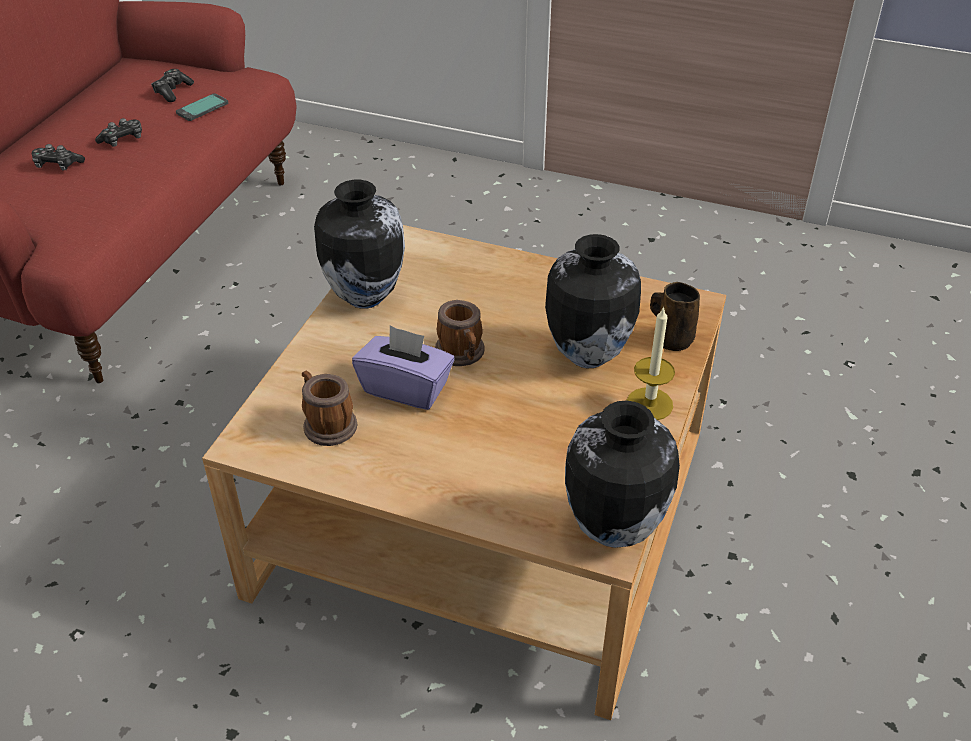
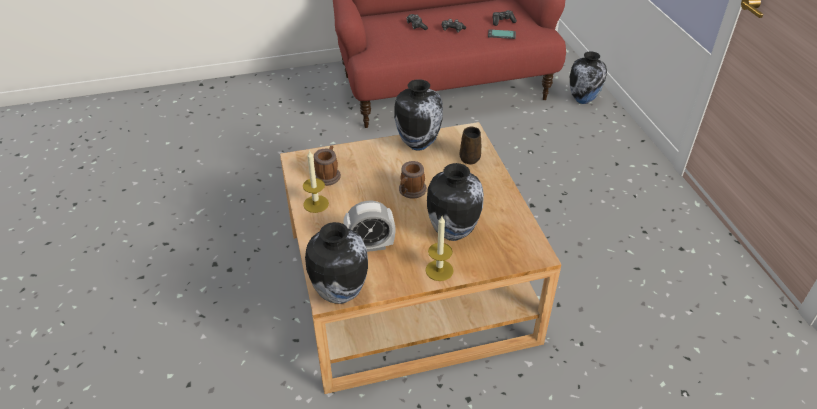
camera: 55 degrees right, 0 degrees up
purple tissue box [352,325,455,410] -> none
brown mug [650,282,700,351] -> brown mug moved to [459,127,481,164]
none -> candle [303,150,329,213]
none -> alarm clock [343,201,396,252]
none -> vase [570,51,607,104]

